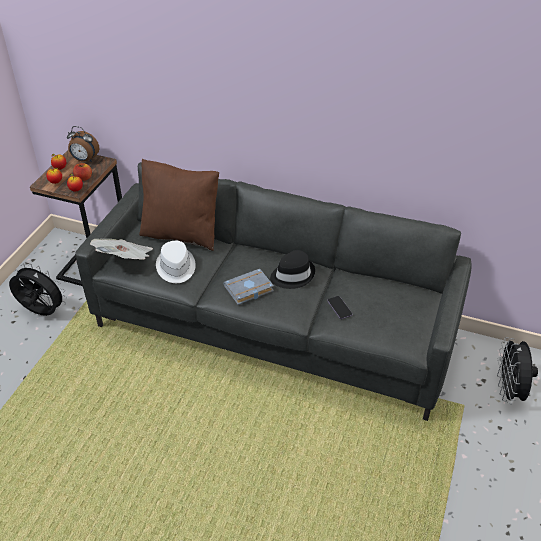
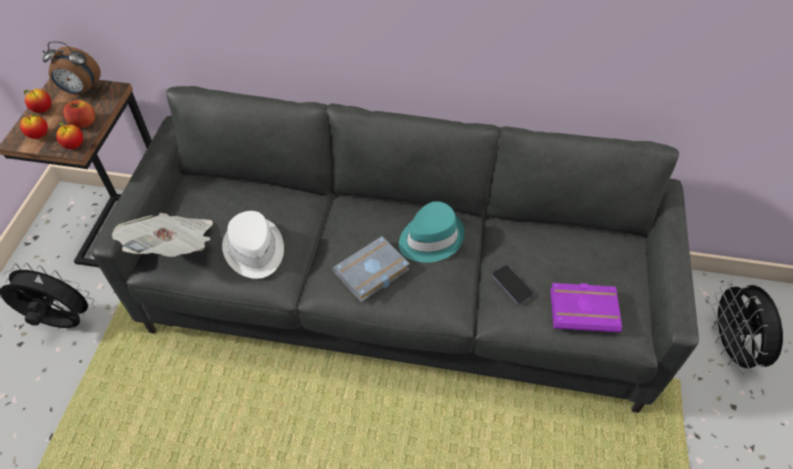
camera: 10 degrees left, 10 degrees up
brown pillow [139,159,219,251] -> none
black hat [270,250,315,289] -> turquoise hat [399,201,465,263]
none -> purple book [550,283,622,333]

